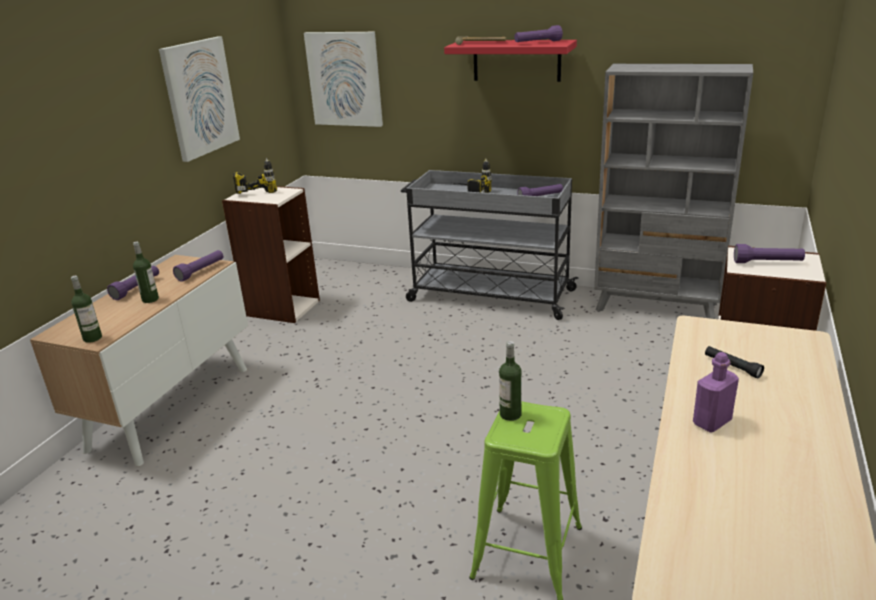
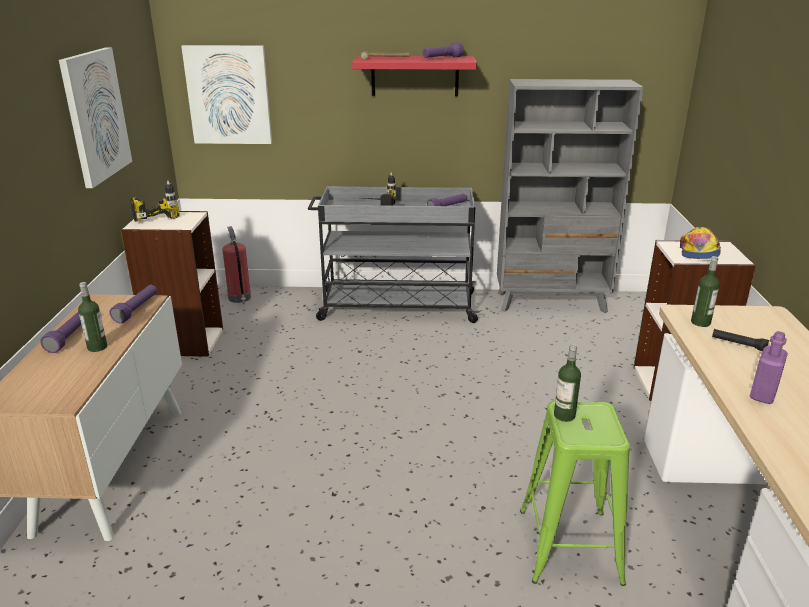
camera: 20 degrees left, 0 degrees up
bottle [71,276,102,343] -> bottle moved to [691,256,720,327]
purple flashlight [734,244,805,263] -> cap [680,227,721,259]
none -> fire extinguisher [222,226,251,304]

